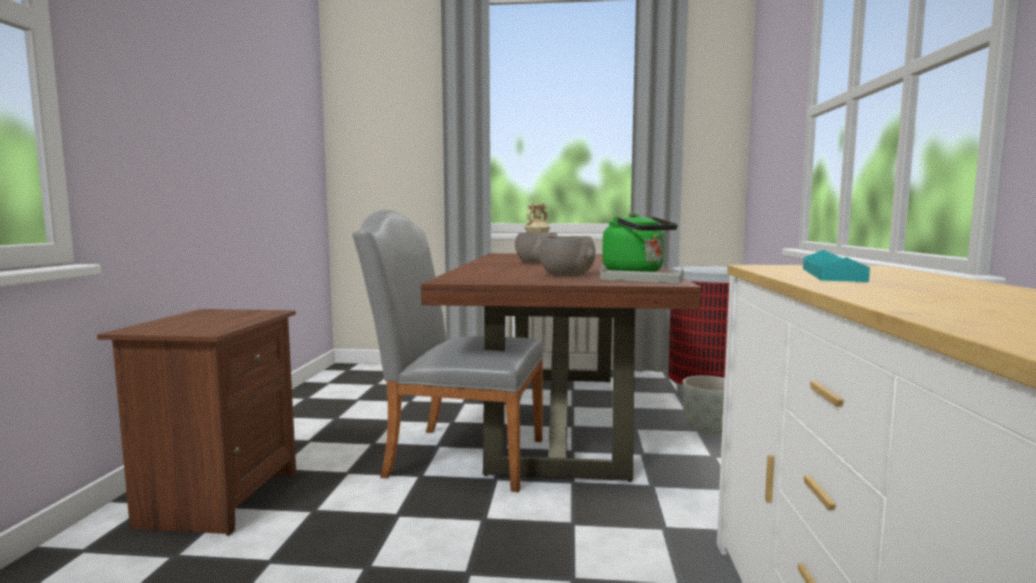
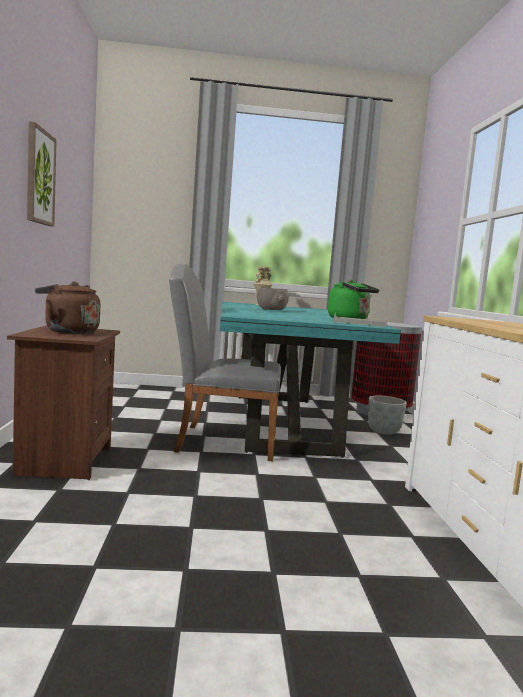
camera: 10 degrees left, 0 degrees up
brown dining table [421,253,701,482] -> turquoise dining table [220,302,401,458]
grey bowl [539,236,596,276] -> none
turquoise tray [803,250,870,282] -> none
none -> picture [27,121,57,227]
none -> brown kettle [35,281,100,334]

